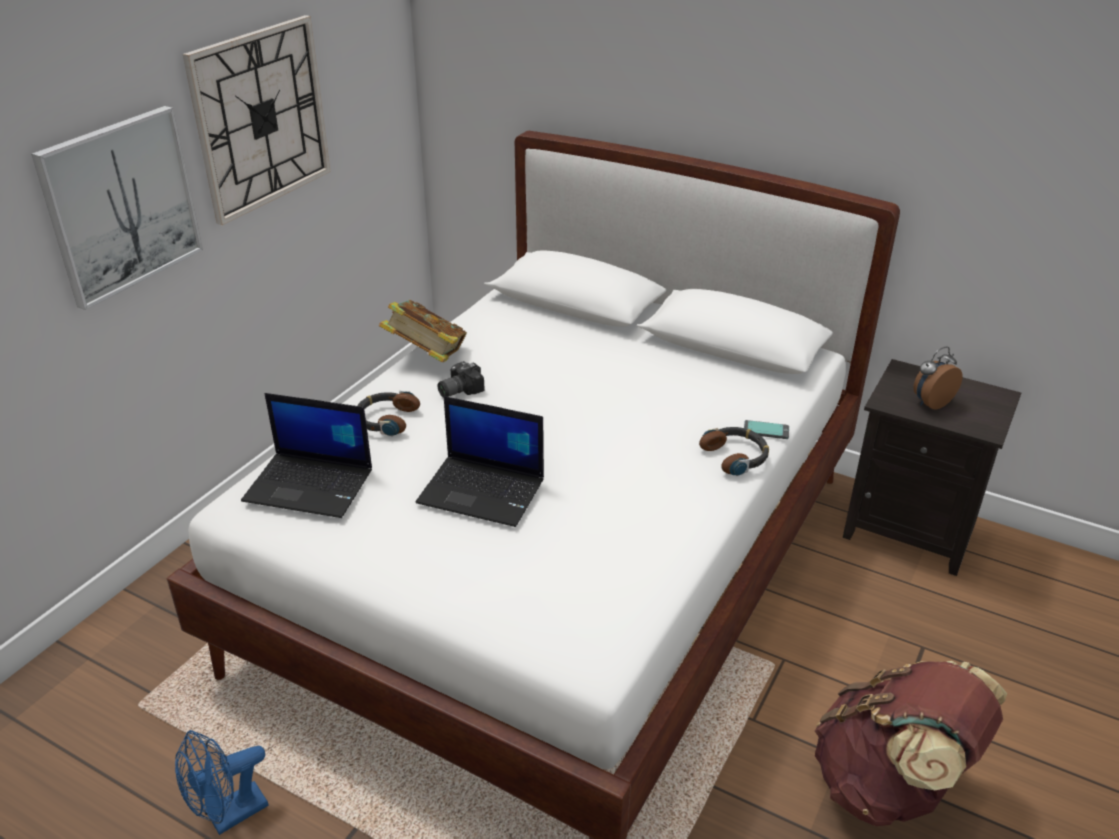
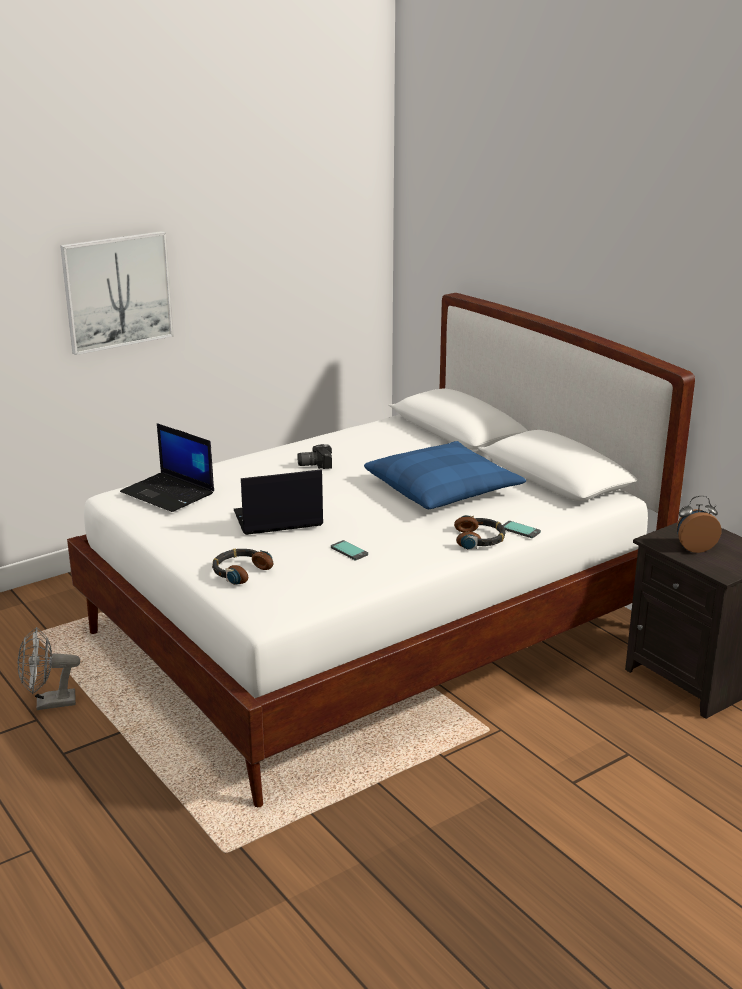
camera: 25 degrees right, 10 degrees down
blue fan [175,730,268,835] -> grey fan [18,627,80,710]
wall clock [183,15,331,225] -> none
headphones [357,391,420,436] -> headphones moved to [212,548,273,585]
book [379,300,467,363] -> none
laptop [416,396,544,527] -> laptop turned 120 degrees clockwise [234,469,323,535]
brown backpack [815,661,1007,826] -> none
none -> phone [331,540,368,560]
none -> blue pillow [364,441,526,509]

